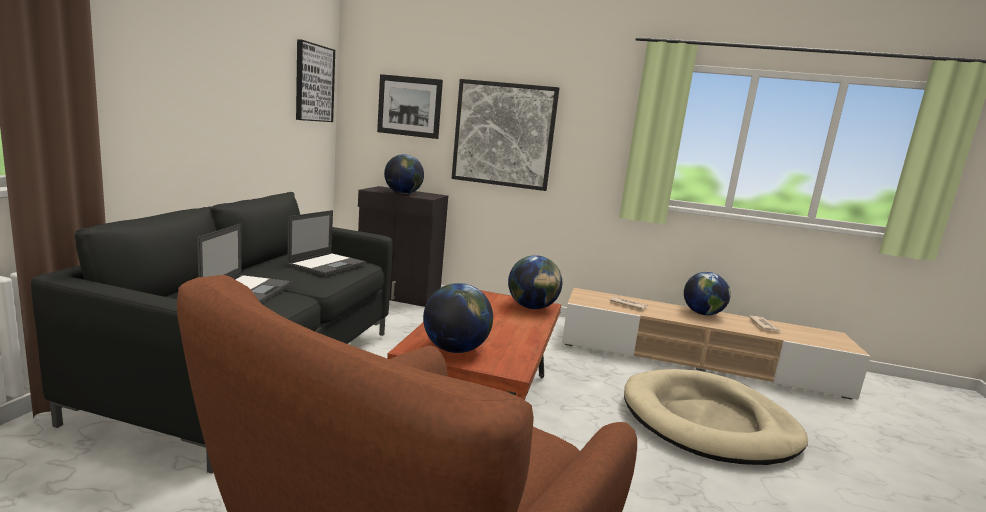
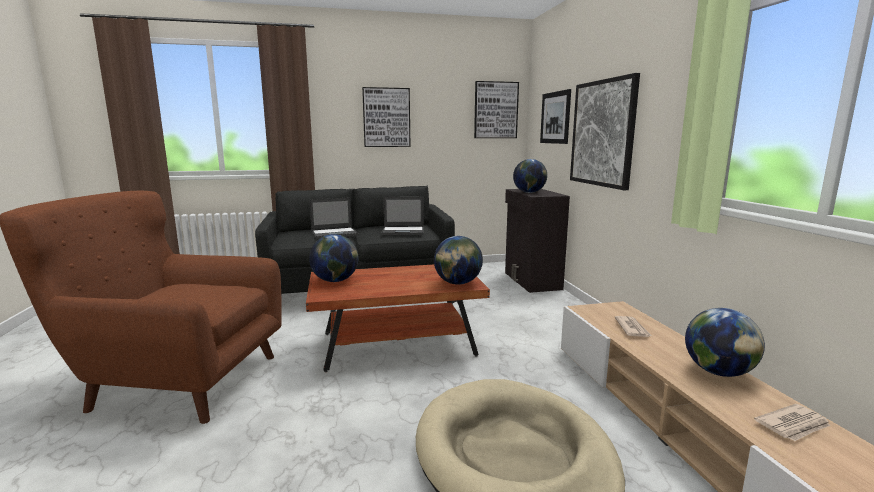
camera: 65 degrees right, 0 degrees up
none -> picture [362,87,410,147]

